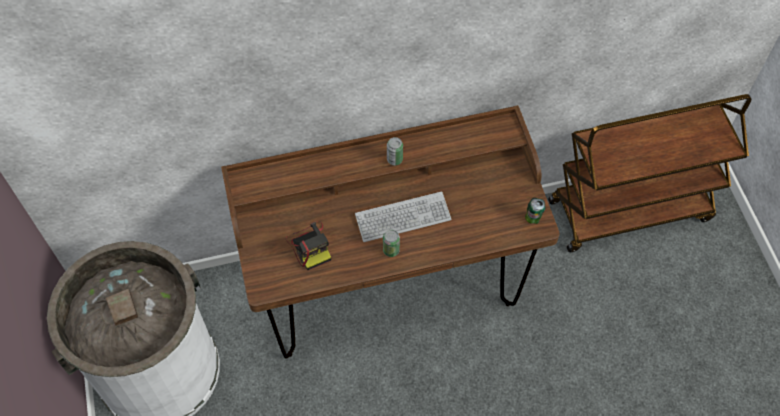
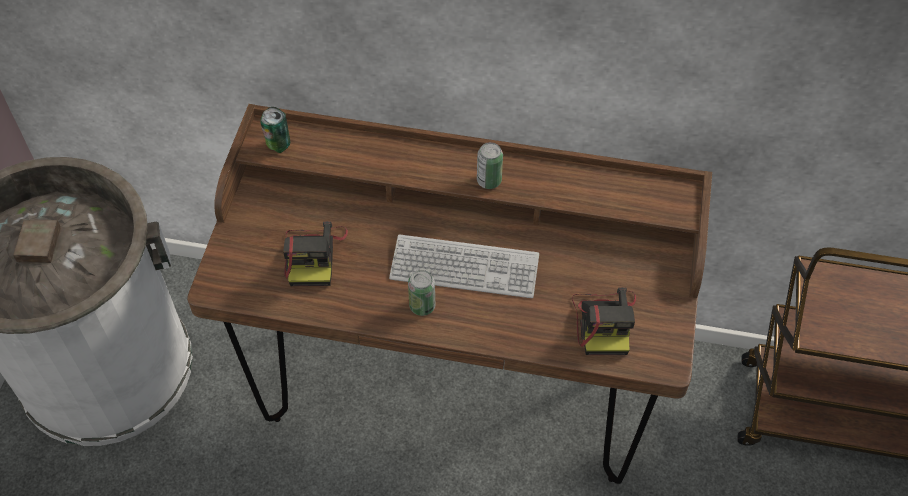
camera: 25 degrees right, 5 degrees down
can [525,198,545,224] -> can moved to [260,107,290,153]
none -> camera [572,287,636,355]

